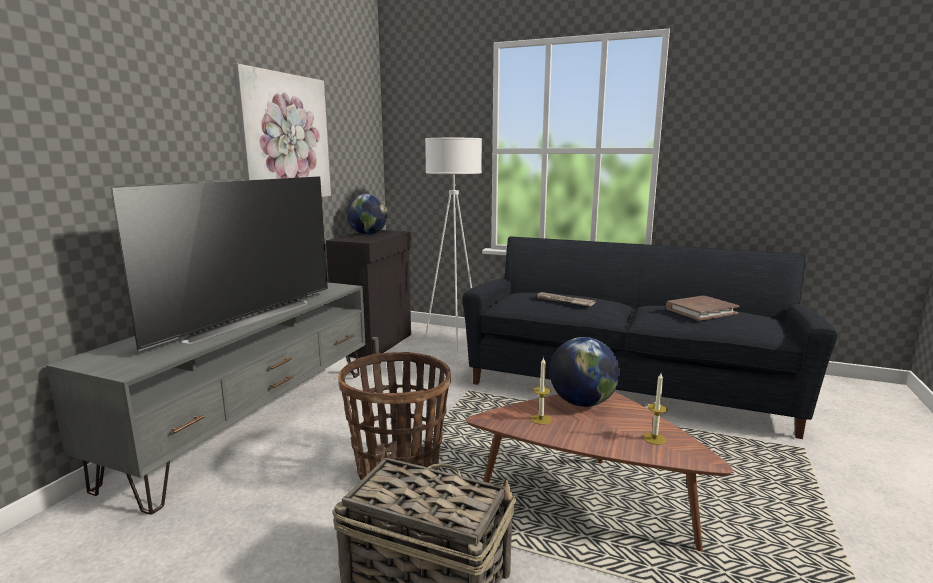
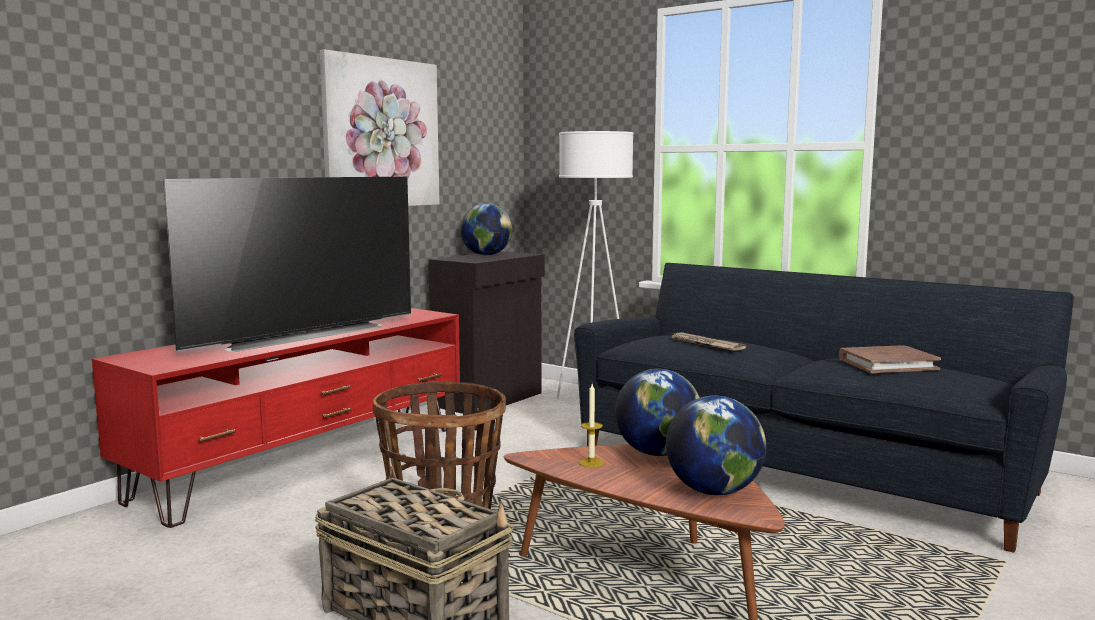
camera: 15 degrees right, 5 degrees down
grey tv stand [46,282,365,514] -> red tv stand [92,308,460,528]
candle [643,373,668,445] -> globe [666,396,766,495]

